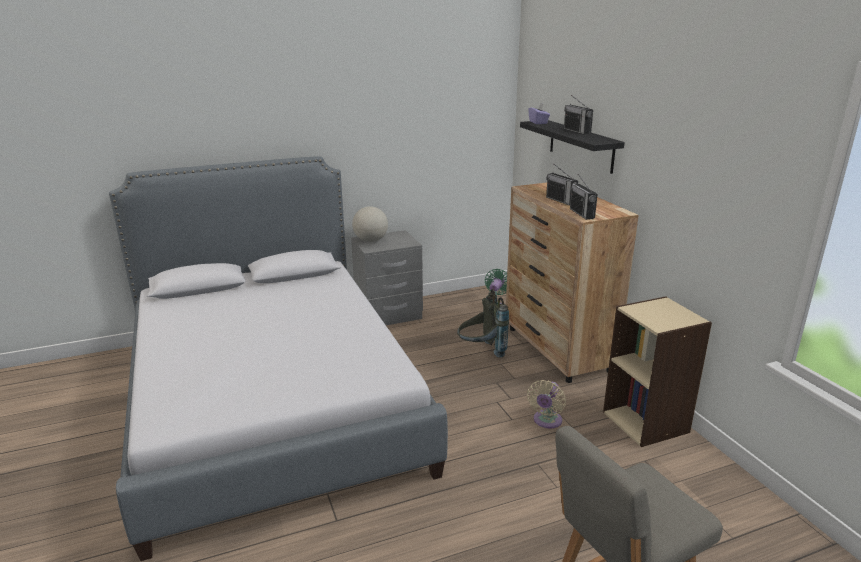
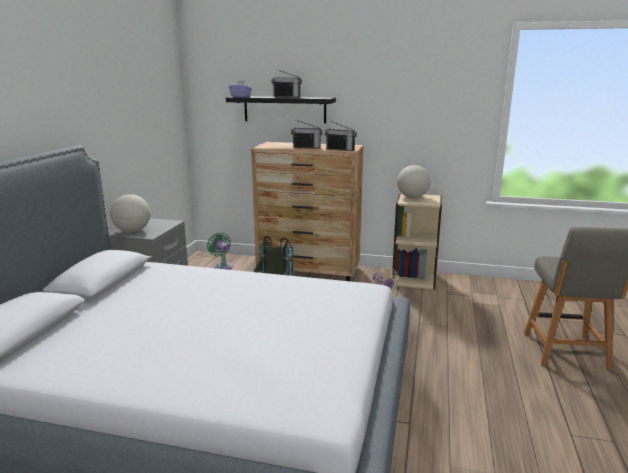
camera: 55 degrees left, 5 degrees down
none -> globe [397,165,431,198]

